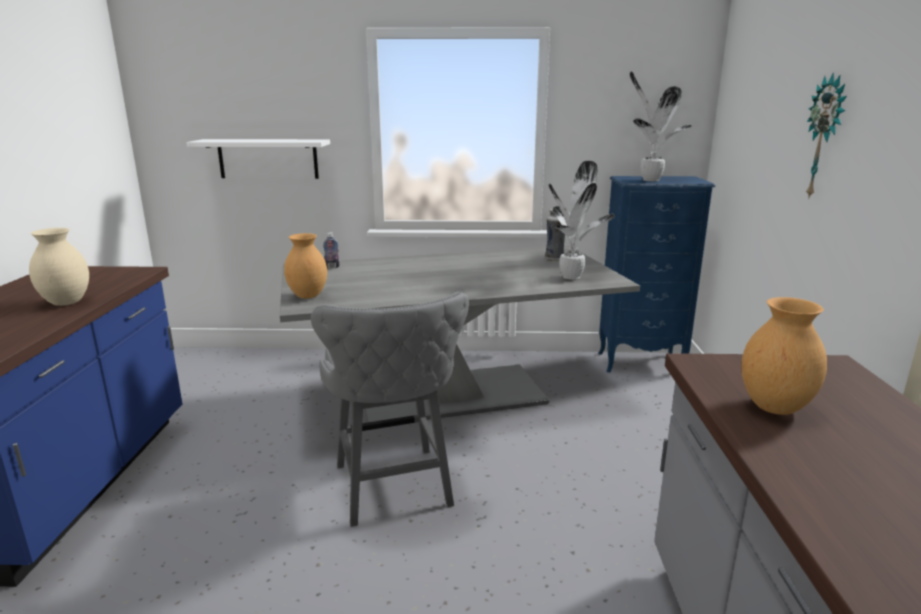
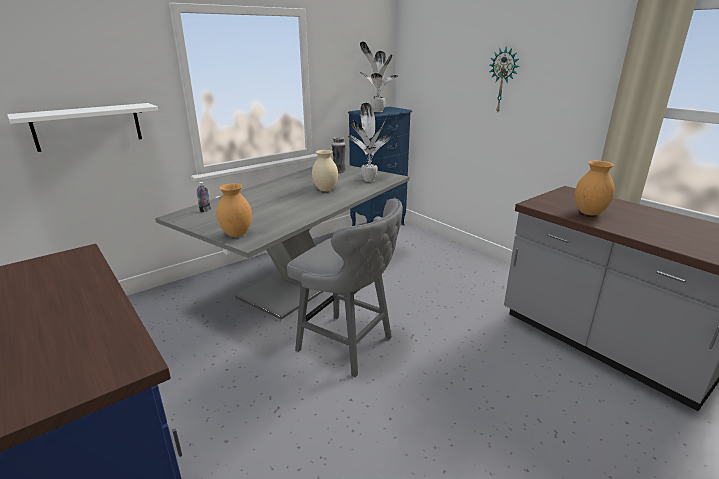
camera: 40 degrees left, 5 degrees up
beige vase [29,228,89,306] -> beige vase moved to [312,150,338,191]

